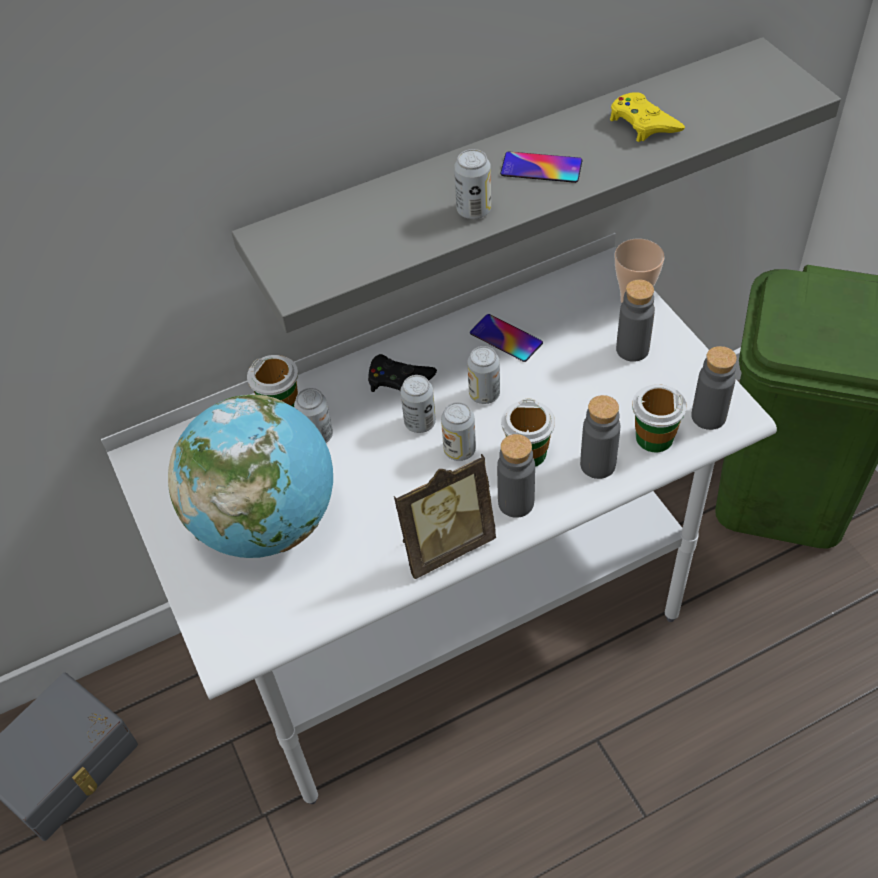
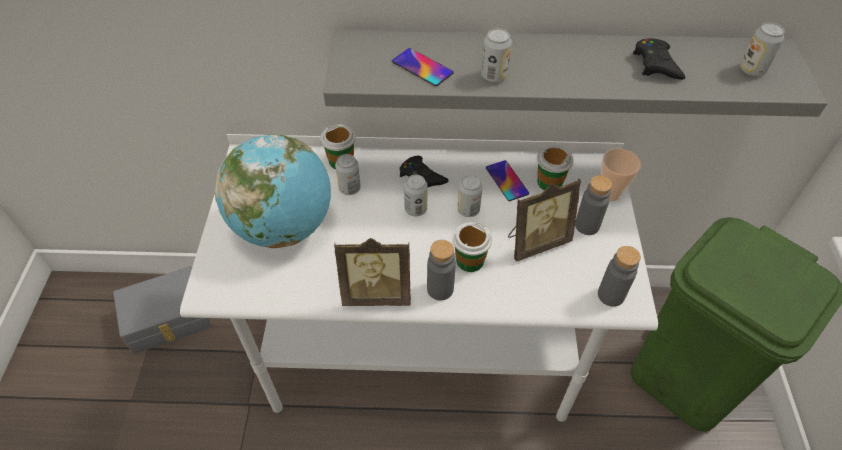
camera: 25 degrees right, 0 degrees up
can [441,402,476,461] -> can moved to [740,22,785,76]
phone [500,152,582,183] -> phone moved to [392,48,454,86]
grey bottle [580,395,620,479] -> none
yellow game controller [610,92,685,142] -> black game controller [633,38,685,80]
cup [632,384,687,453] -> cup moved to [537,145,574,190]
none -> picture frame [508,178,581,262]

